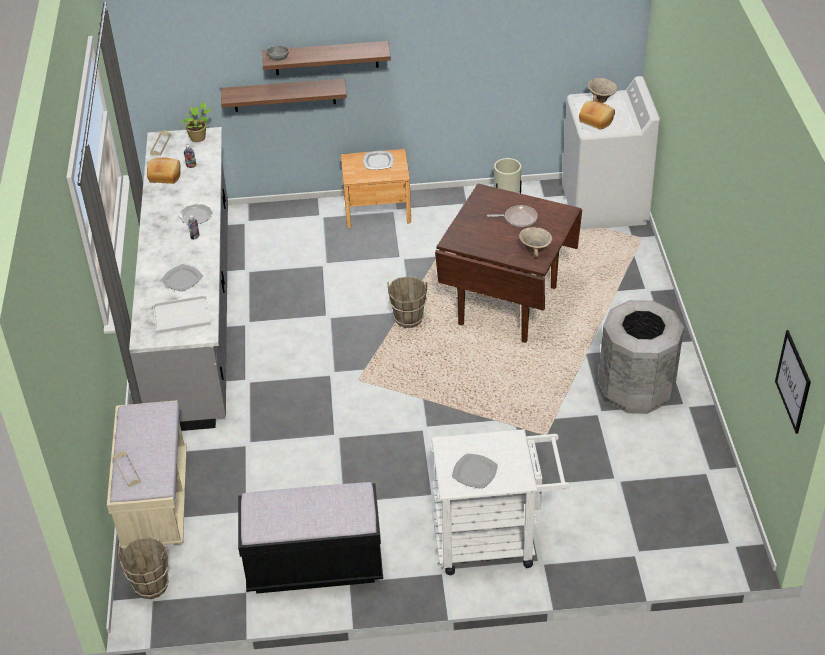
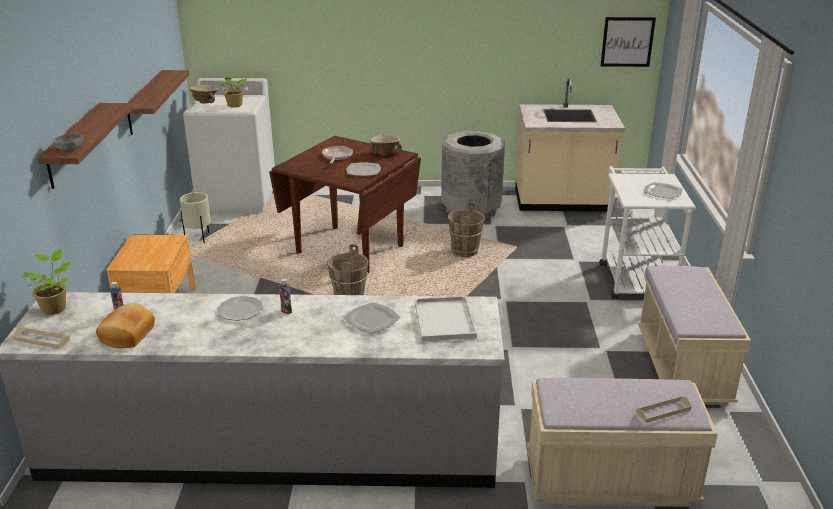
camera: 85 degrees left, 15 degrees down
brown bucket [118,537,169,599] -> brown bucket moved to [448,202,485,257]
shelf [221,79,347,112] -> shelf moved to [128,70,190,135]
black bench [238,482,383,594] -> beige bench [638,266,751,405]
plate [363,151,394,170] -> plate moved to [346,163,381,176]
bread [579,101,615,129] -> potted plant [221,75,247,107]
none -> beige counter [515,79,625,211]

